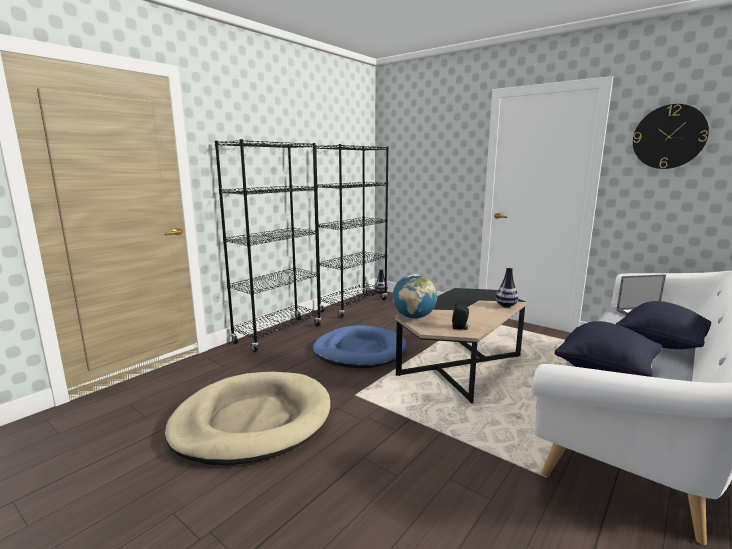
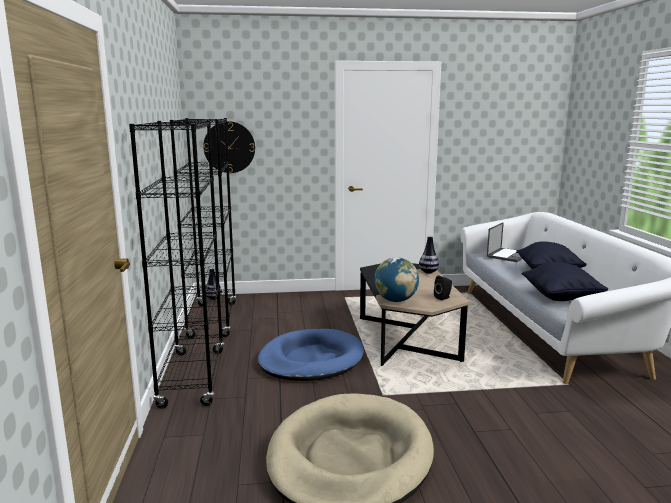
camera: 45 degrees left, 0 degrees up
wall clock [633,104,709,169] -> wall clock moved to [203,121,255,173]

